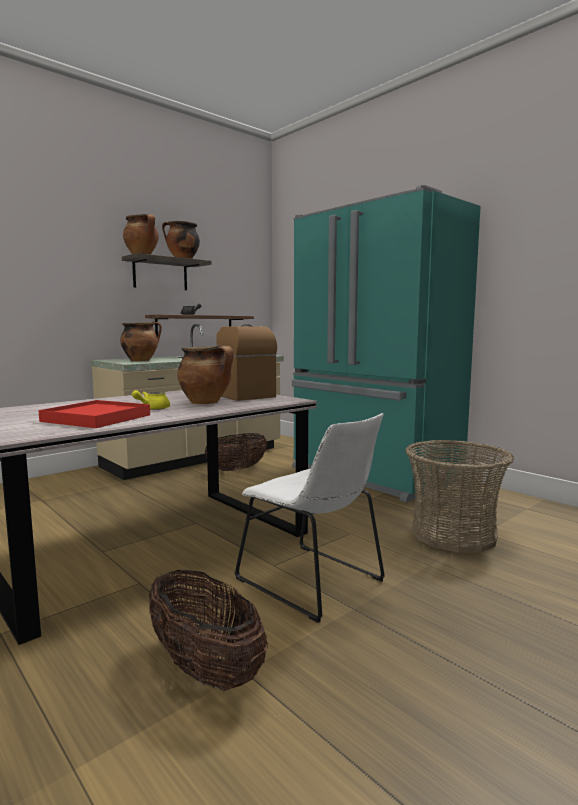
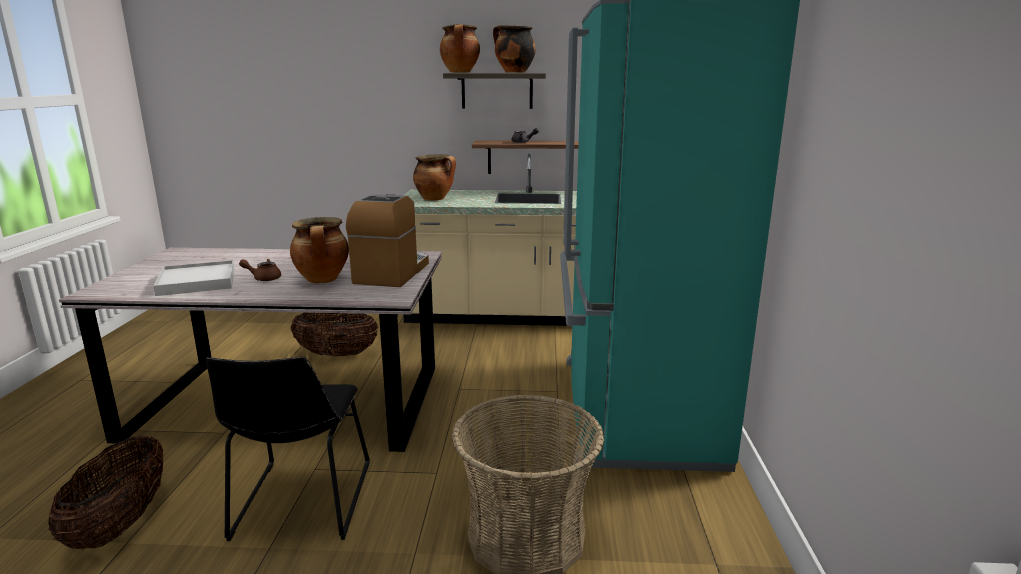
camera: 45 degrees right, 10 degrees up
red tray [38,400,150,428] -> white tray [154,260,235,296]
yellow teapot [132,390,170,410] -> brown teapot [239,259,281,281]
basket [205,433,267,471] -> basket moved to [290,313,378,356]
white chair [234,413,385,623] -> black chair [206,357,370,541]

